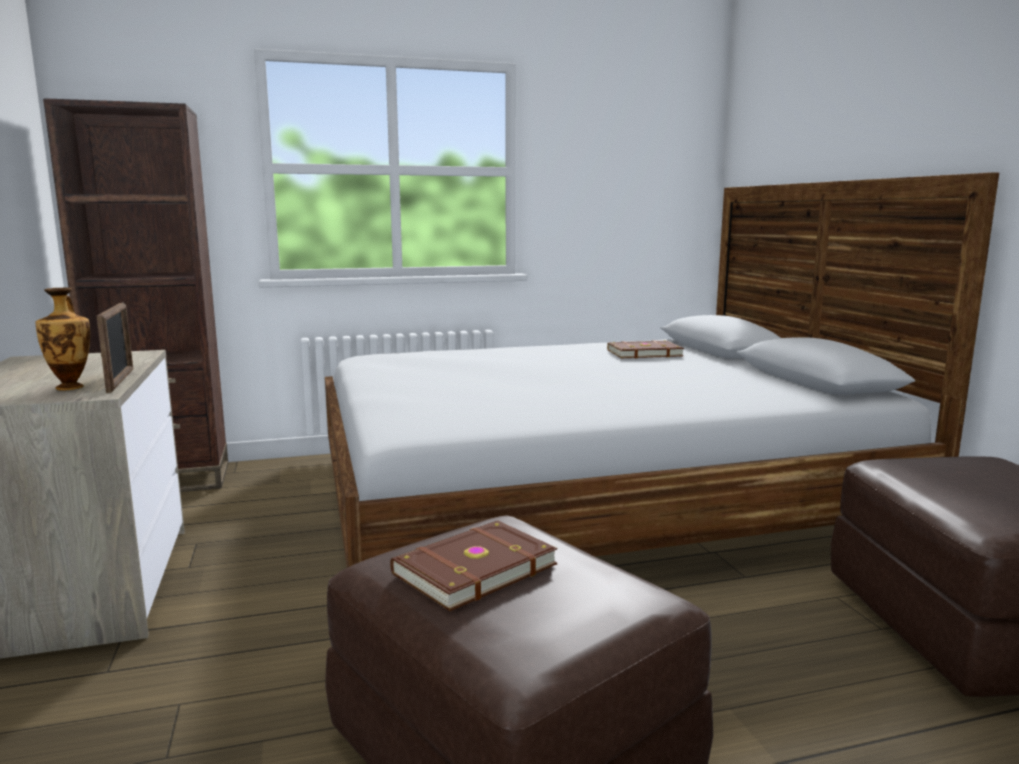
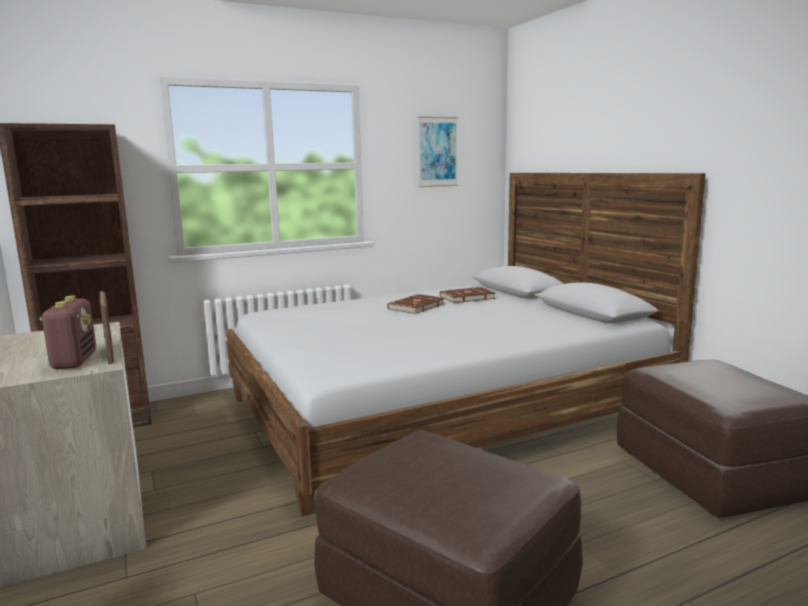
camera: 10 degrees left, 0 degrees up
vase [36,287,90,391] -> radio [39,296,96,369]
brown book [390,520,558,611] -> brown book moved to [387,294,445,314]
none -> picture [418,116,458,187]

